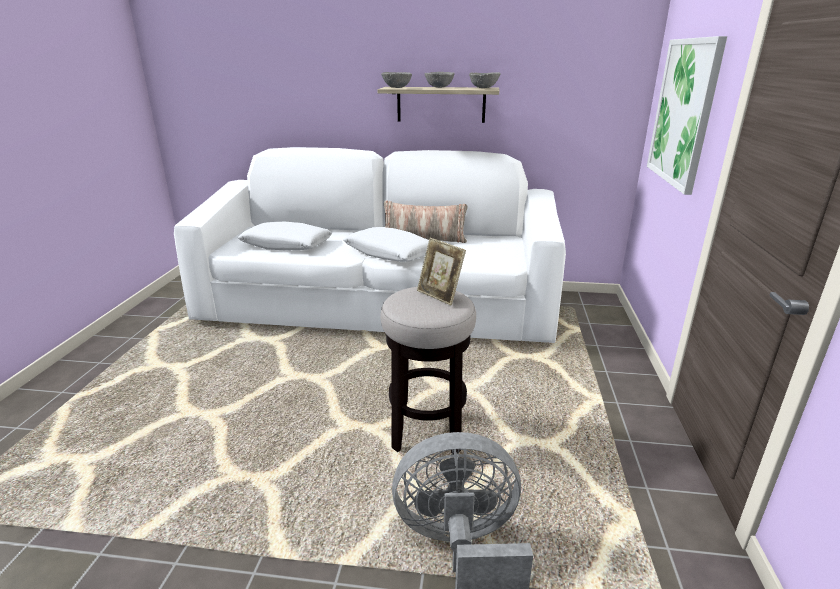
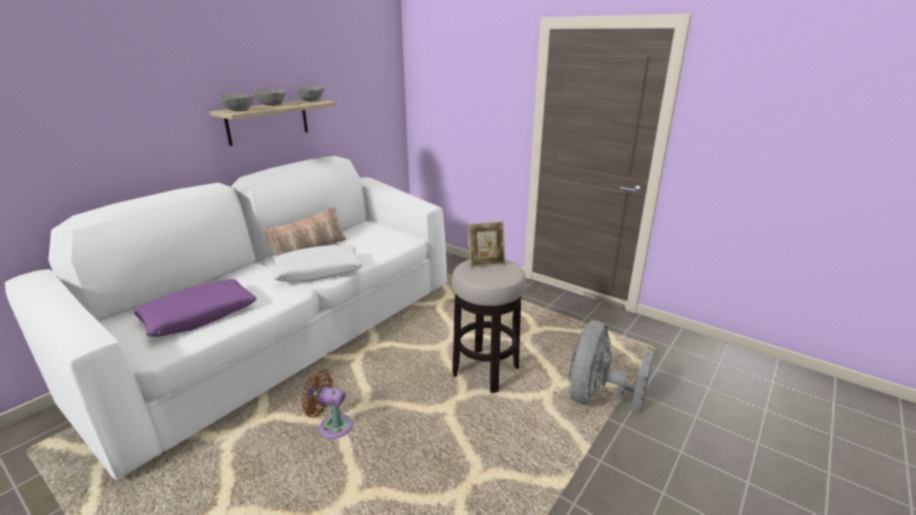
camera: 60 degrees left, 0 degrees up
white pillow [238,222,332,251] -> purple pillow [134,279,257,337]
picture [647,36,727,195] -> none
none -> brown fan [302,370,353,439]

